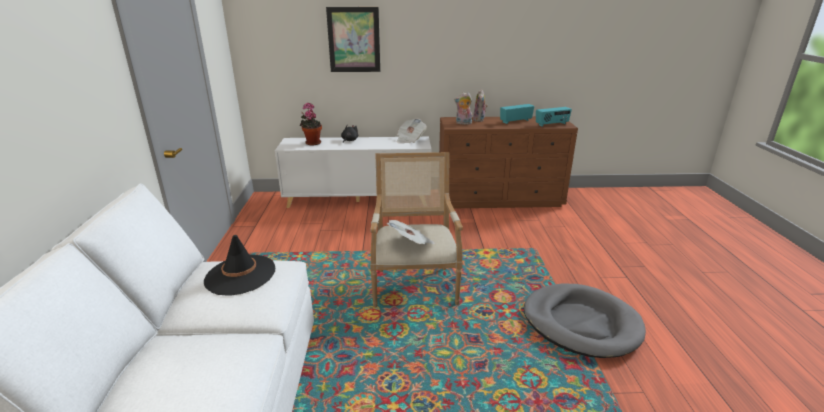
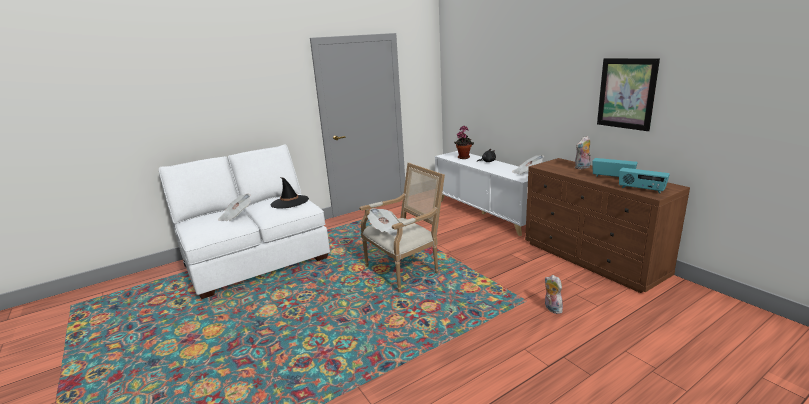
camera: 60 degrees right, 5 degrees down
picture [326,7,380,72] -> picture moved to [597,58,660,131]
plush toy [454,92,472,125] -> plush toy moved to [545,275,563,314]
grey dog bed [524,283,646,358] -> none
none -> newspaper [218,194,251,221]

